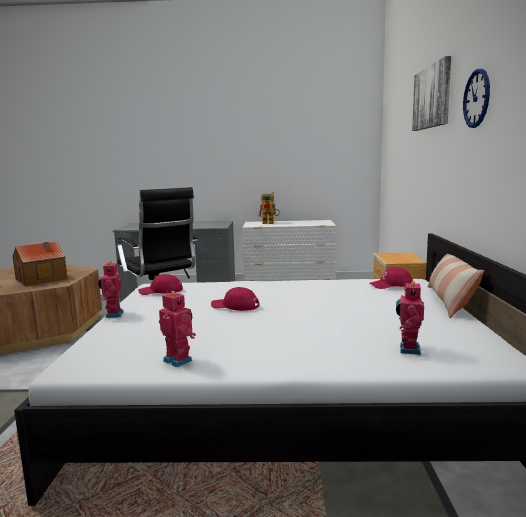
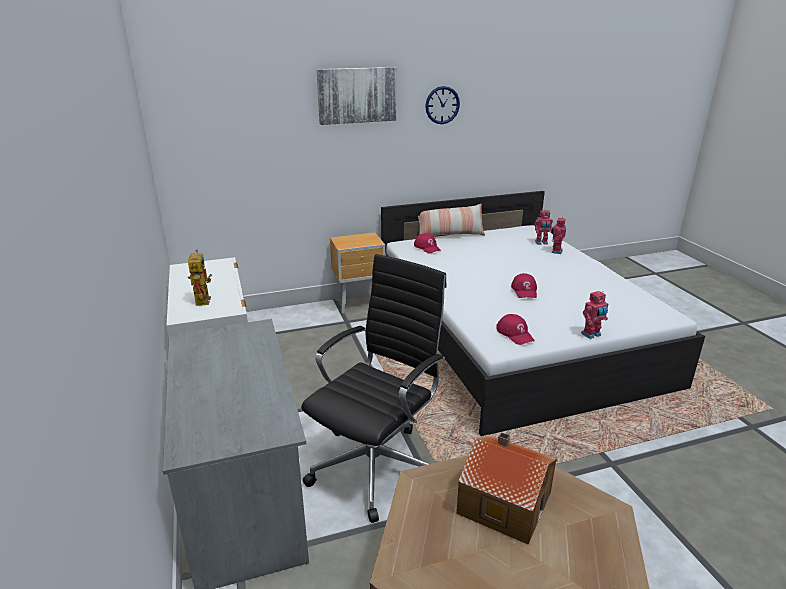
camera: 110 degrees left, 15 degrees up
toy robot [159,291,196,367] -> toy robot moved to [551,217,566,254]

